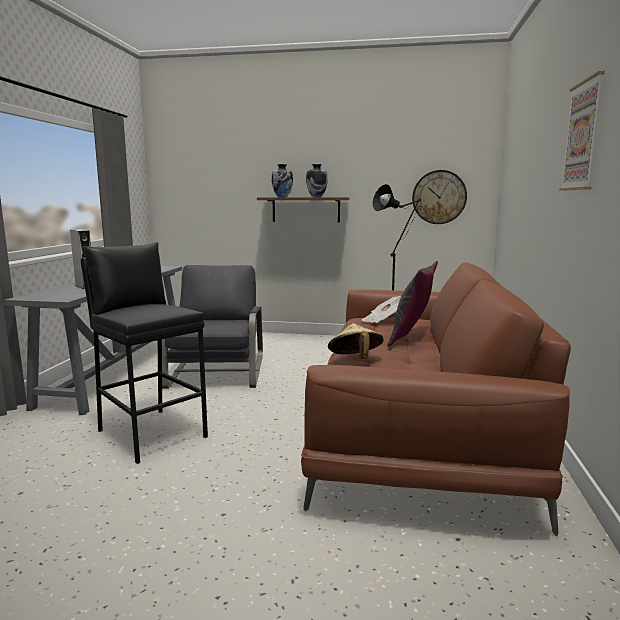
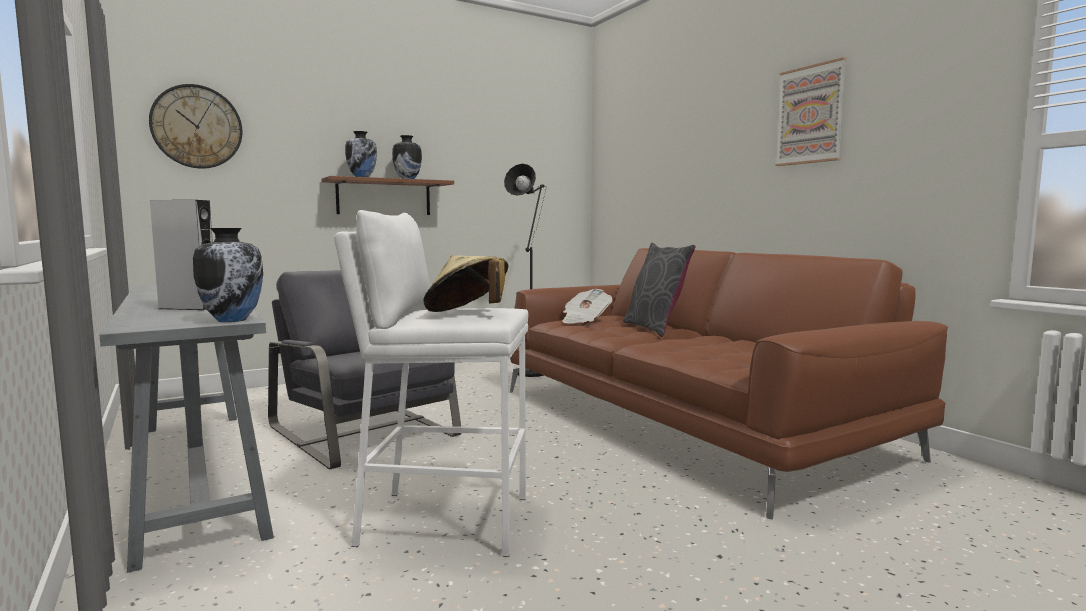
camera: 40 degrees left, 5 degrees down
black stool [81,242,208,464] -> white stool [334,210,528,557]
beige hat [328,323,384,359] -> beige hat moved to [423,256,509,312]
wall clock [412,170,467,224] -> wall clock moved to [149,84,243,169]
none -> vase [193,228,263,322]

